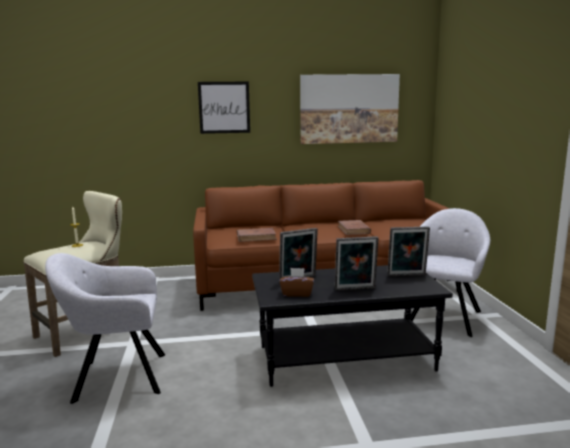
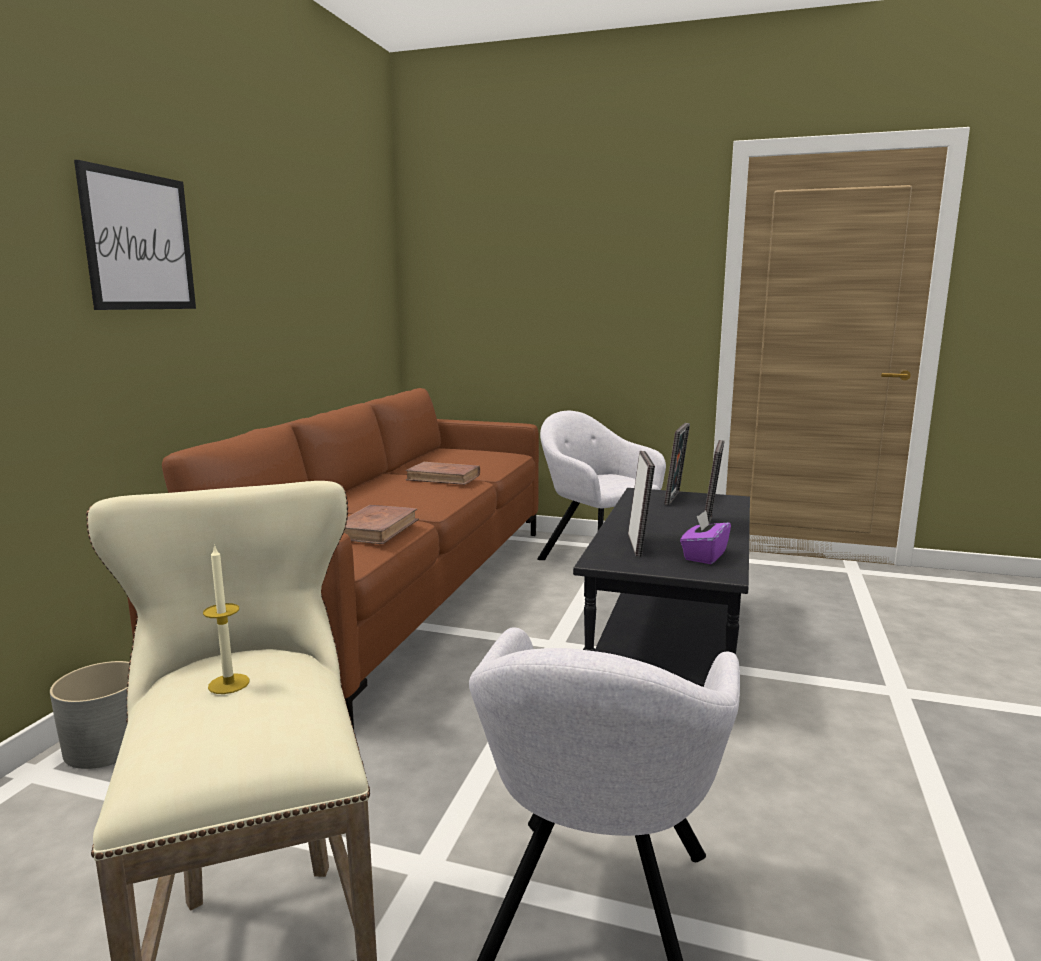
camera: 65 degrees left, 0 degrees up
brown tissue box [279,268,314,297] -> purple tissue box [680,511,731,564]
picture [300,74,400,144] -> none
none -> grey planter [50,661,130,769]

